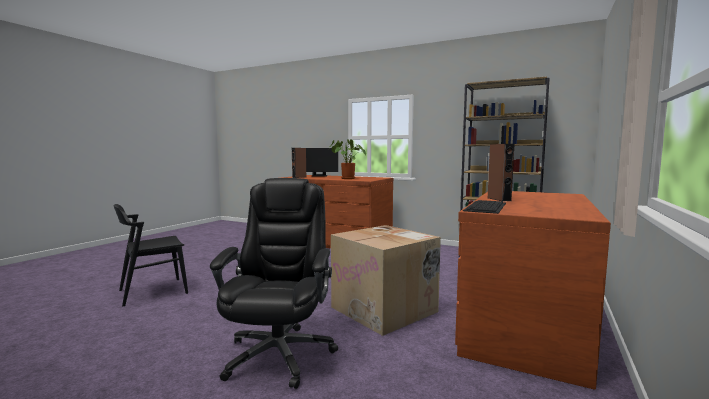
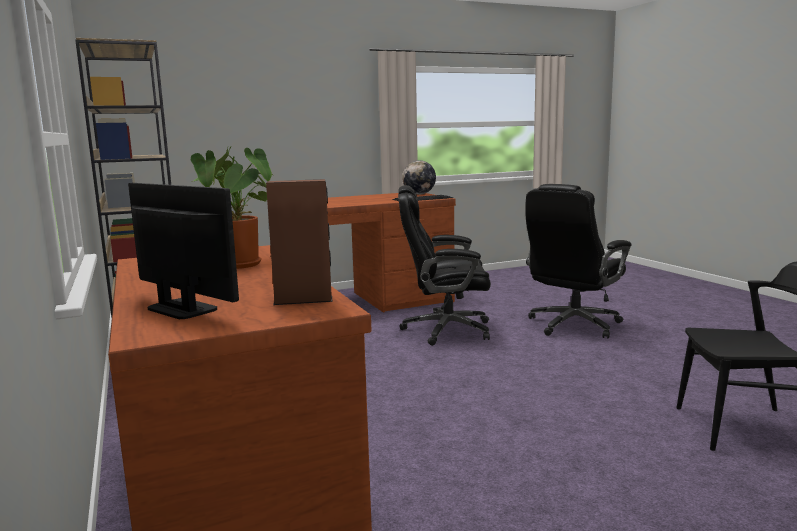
camera: 140 degrees left, 5 degrees up
cardboard box [331,225,441,336] -> black office chair [398,185,491,346]
brown speaker [488,144,515,201] -> none
none -> globe [402,160,436,194]

